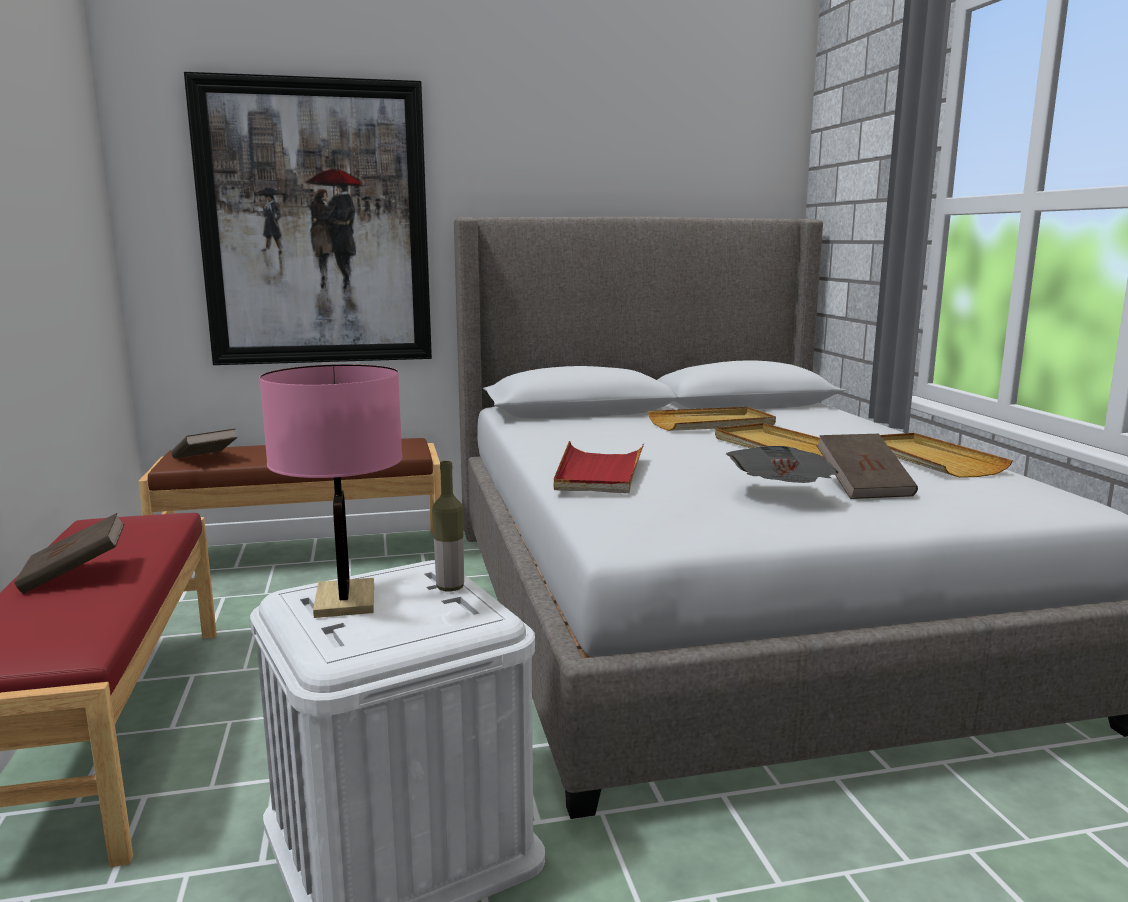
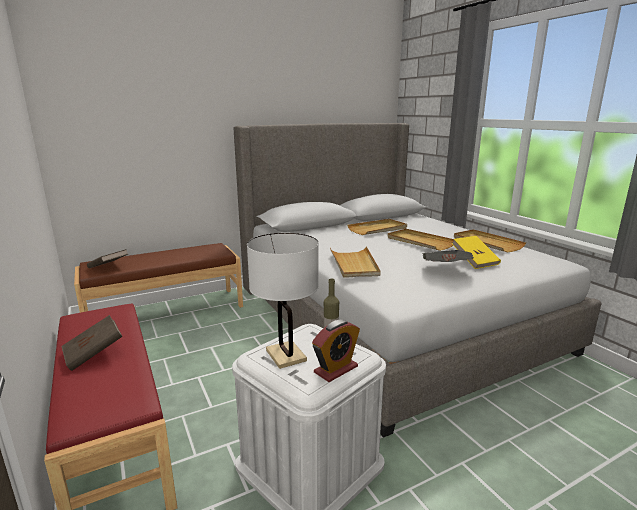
camera: 15 degrees left, 5 degrees up
picture [184,72,432,365] -> none
pink table lamp [259,364,403,618] -> white table lamp [247,233,319,369]
red tray [554,441,644,493] -> beige tray [330,246,381,278]
brown book [816,434,918,499] -> yellow book [451,236,501,269]
none -> alarm clock [312,320,360,382]

